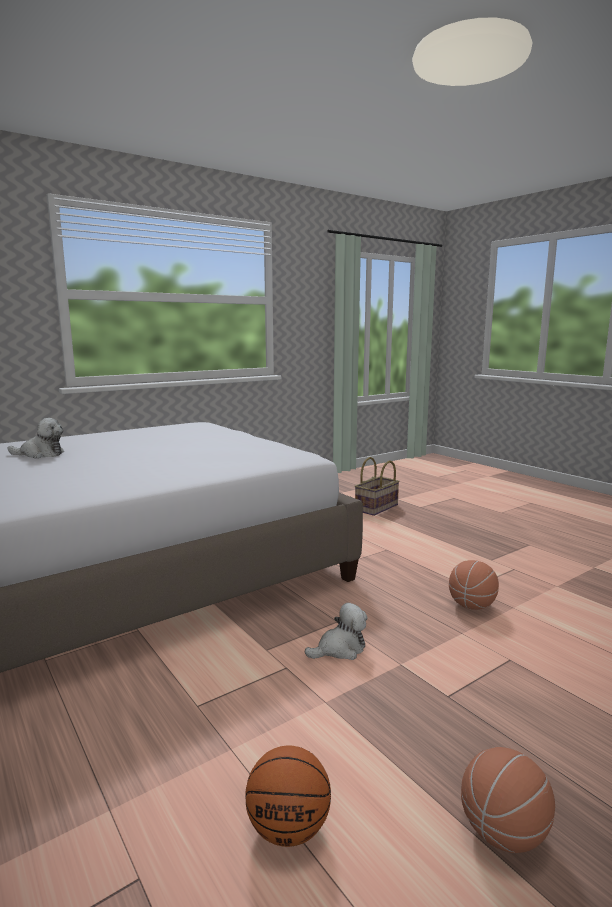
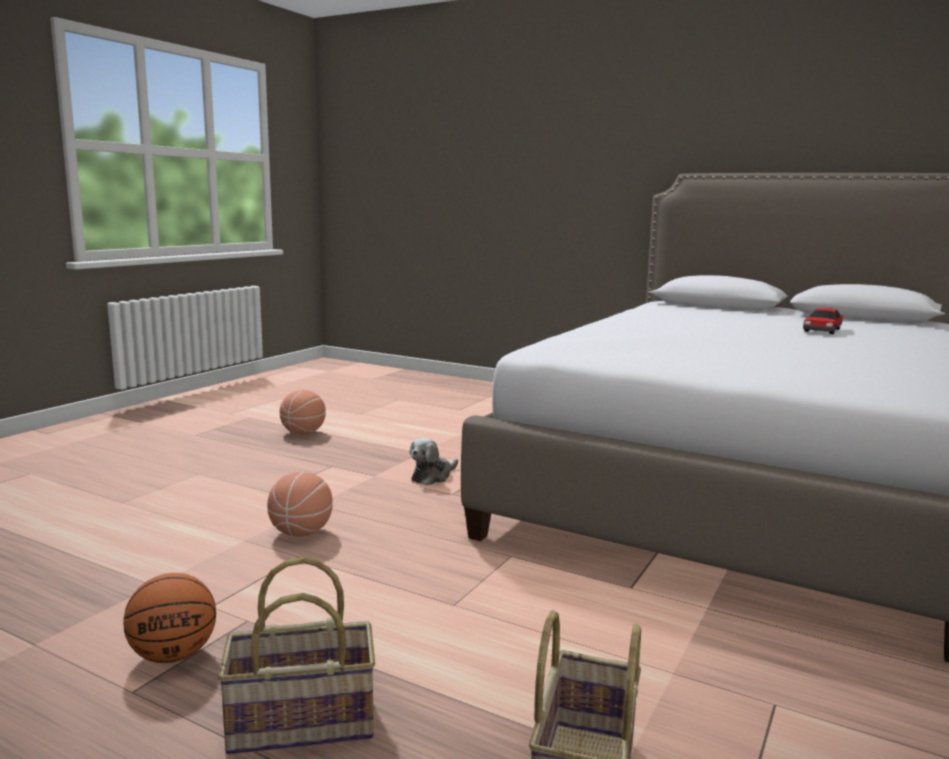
camera: 155 degrees right, 0 degrees up
plush toy [8,418,64,458] -> toy car [803,308,843,334]
basketball [245,745,331,847] -> basketball moved to [123,573,216,663]
none -> basket [218,557,375,754]

